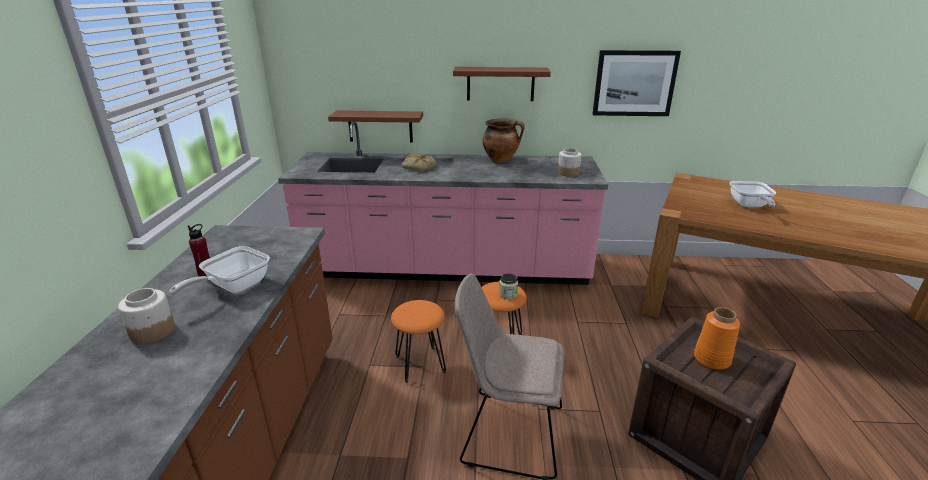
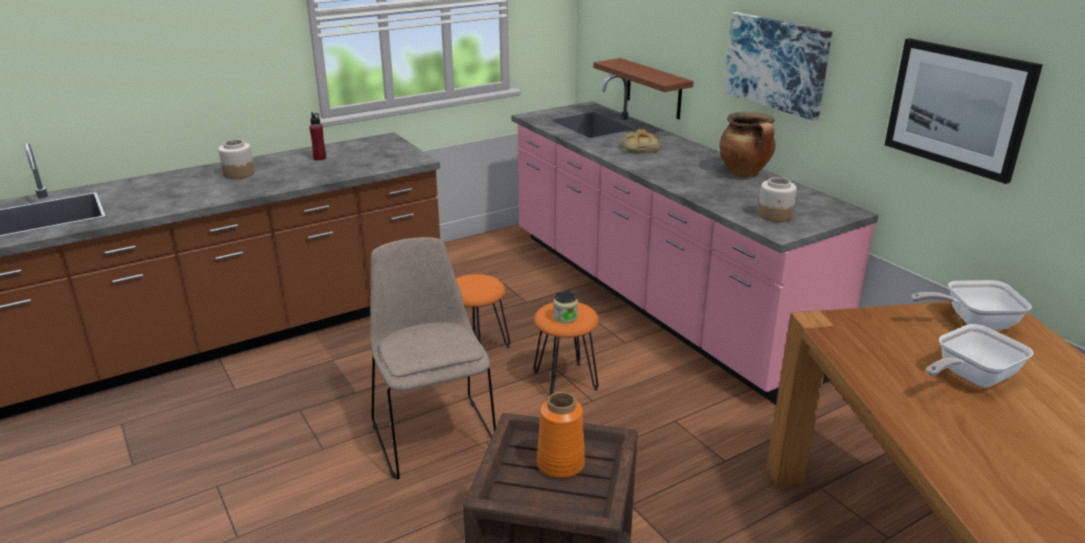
camera: 55 degrees right, 0 degrees up
frying pan [169,246,270,296] -> frying pan moved to [911,280,1032,330]
brown shelf [453,67,551,101] -> picture [723,12,832,121]

